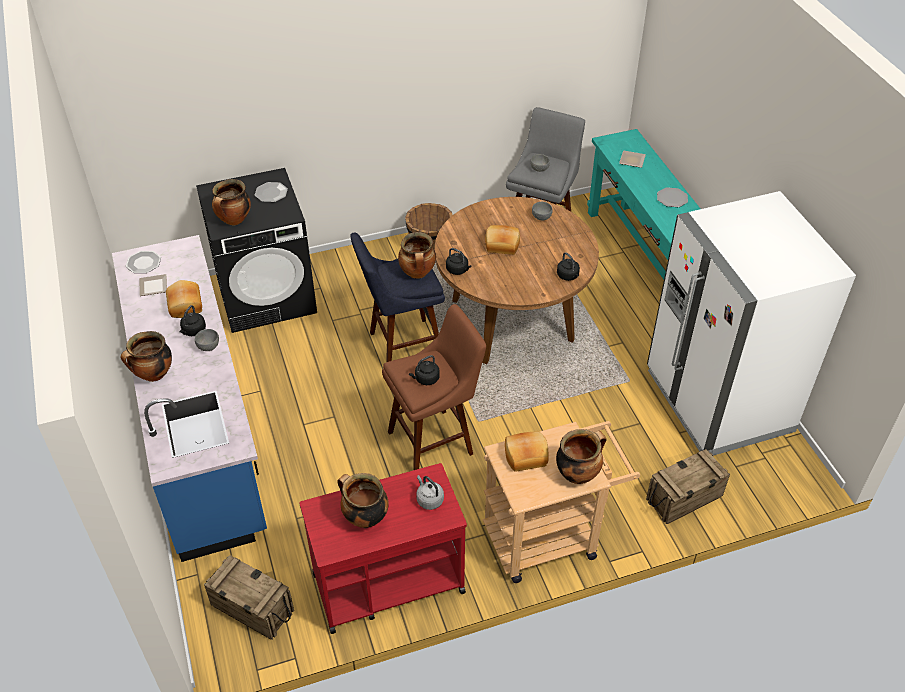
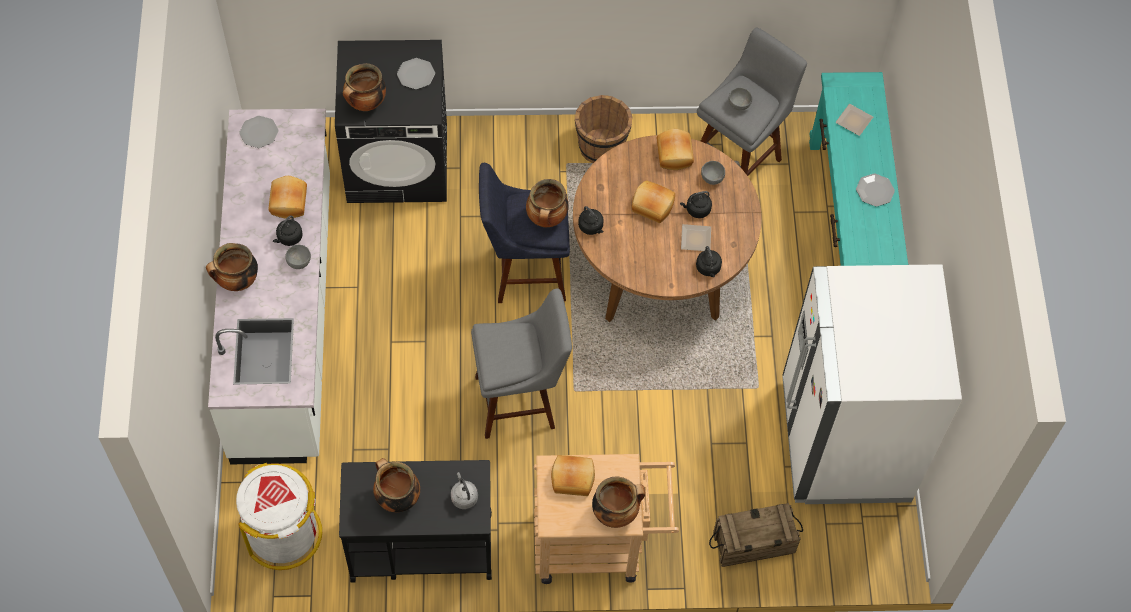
camera: 15 degrees right, 15 degrees up
blue counter [112,235,267,562] -> white counter [208,109,330,464]
plate [139,274,167,296] -> plate moved to [681,224,711,251]
crate [204,555,294,640] -> white trash can [236,463,322,570]
red cart [299,463,467,634] -> black cart [339,460,492,583]
brown stool [382,304,486,470] -> grey stool [471,288,572,439]
black kettle [409,355,440,385] -> black kettle moved to [680,191,712,218]
none -> bread [657,129,694,170]

